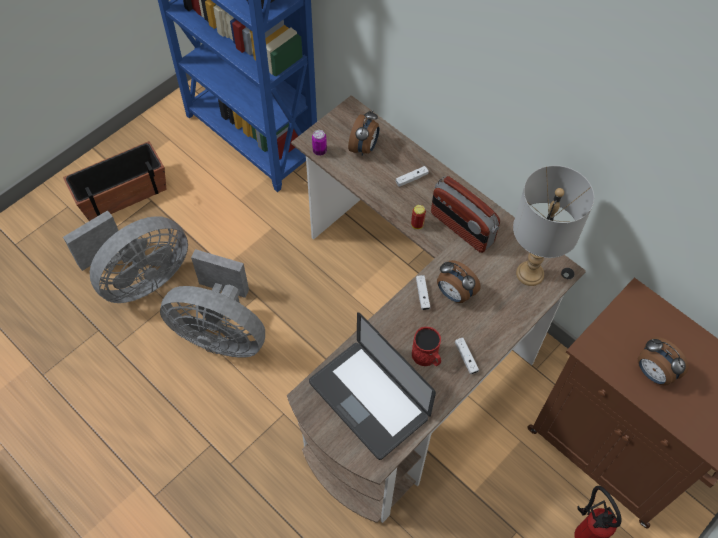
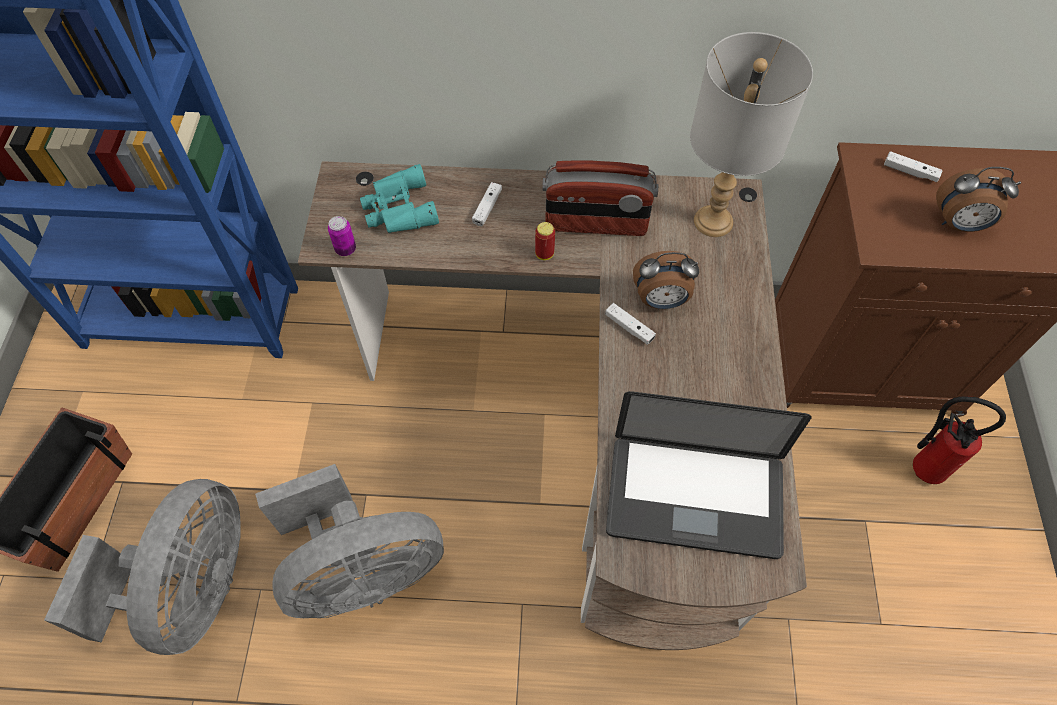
camera: 40 degrees left, 0 degrees up
alarm clock [348,110,379,156] -> turquoise binoculars [360,164,439,233]
red mug [412,327,441,366] -> none
white game controller [455,337,479,374] -> white game controller moved to [884,151,942,182]

